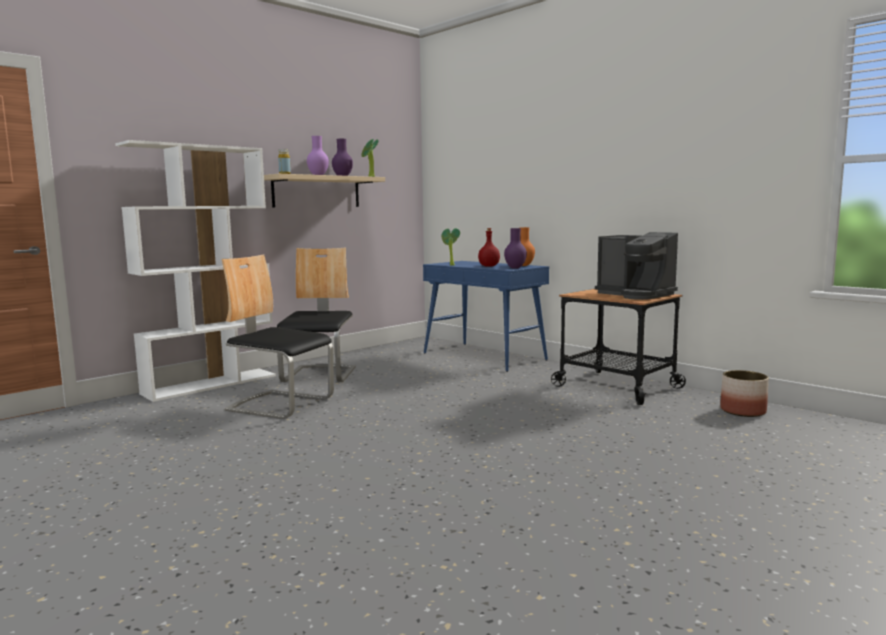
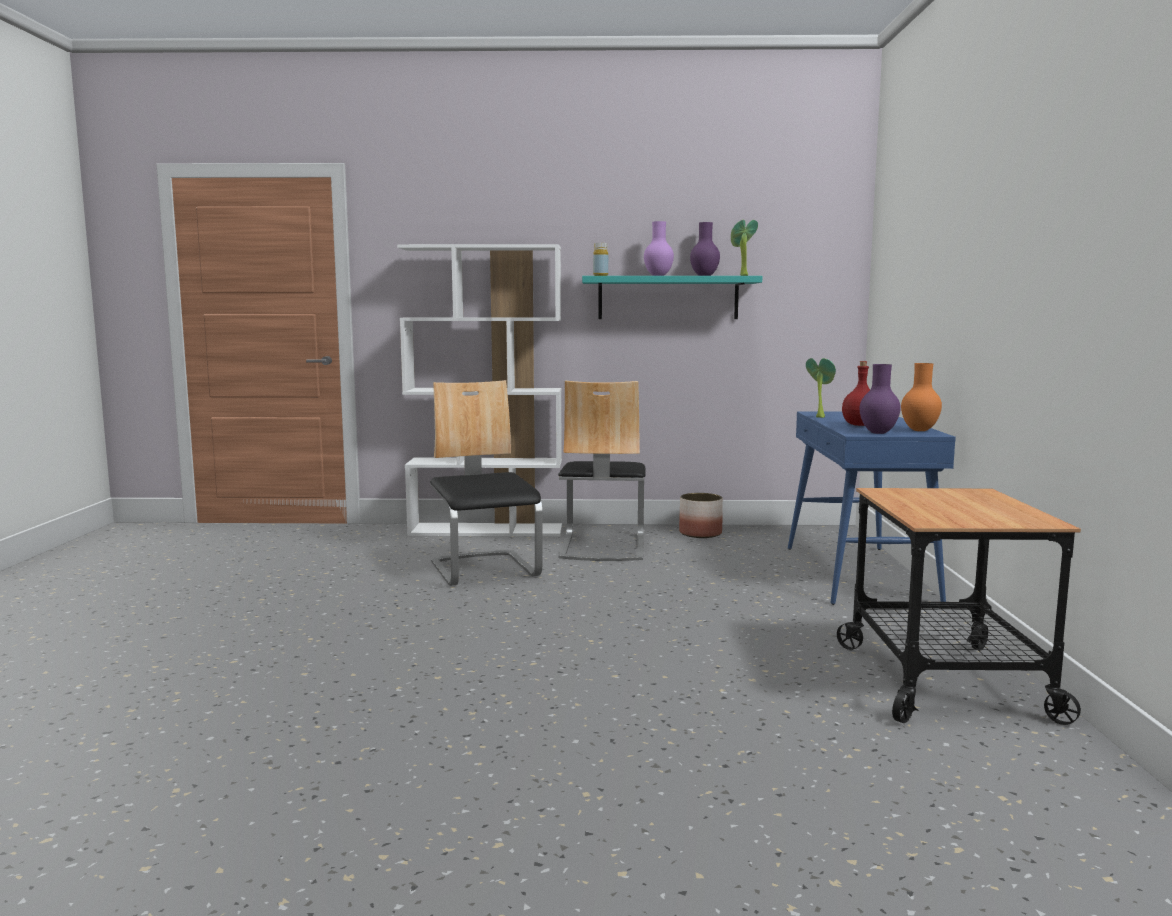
camera: 45 degrees right, 0 degrees up
beige shelf [264,174,385,208] -> turquoise shelf [582,276,762,319]
chair [277,248,356,382] -> chair turned 135 degrees clockwise [558,380,646,561]
coffee machine [595,232,678,300] -> none
planter [720,370,769,417] -> planter moved to [679,493,723,538]

